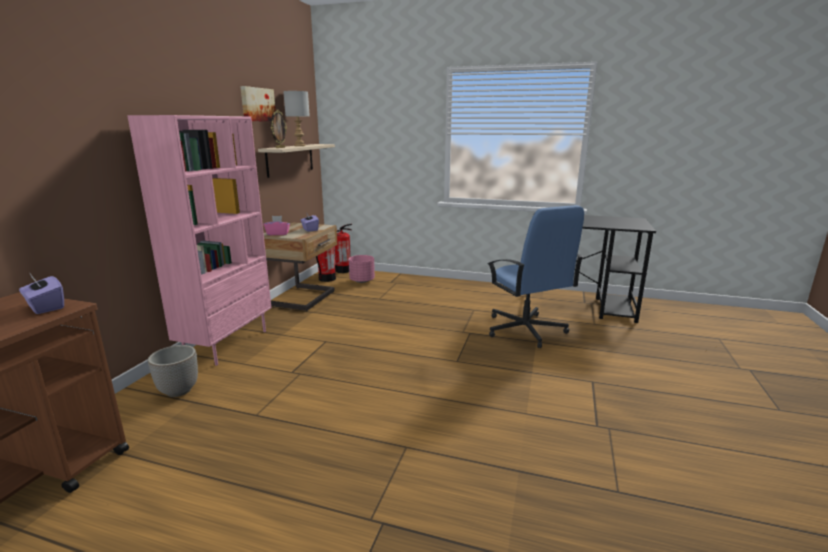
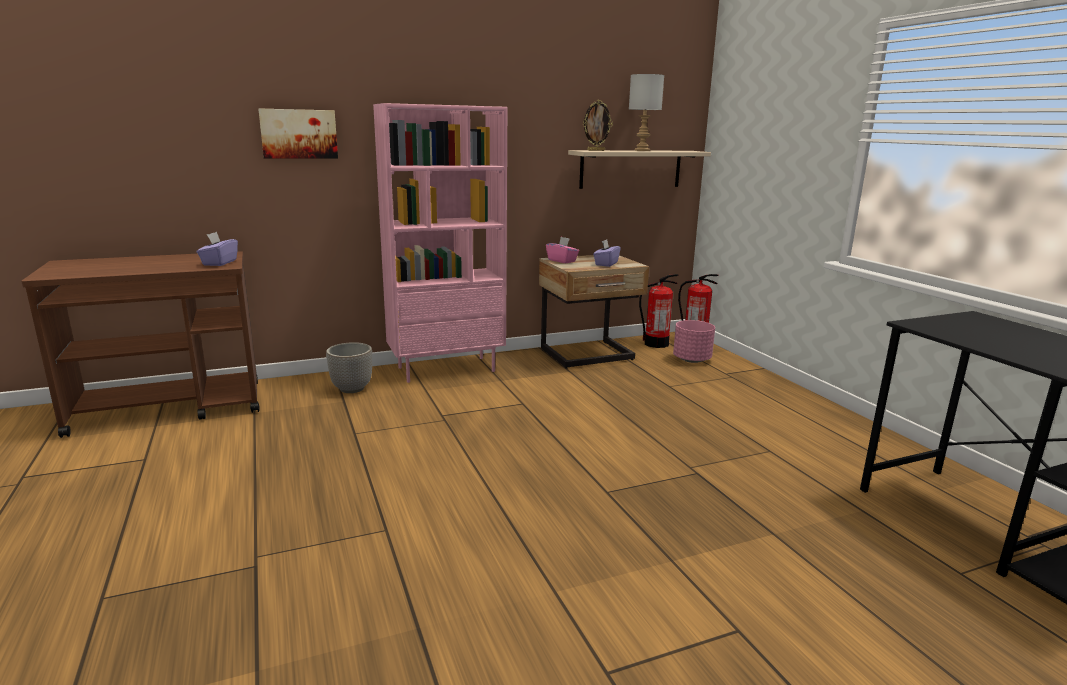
camera: 50 degrees right, 0 degrees up
picture [240,86,276,121] -> picture moved to [258,109,338,158]
blue office chair [487,205,584,348] -> none

